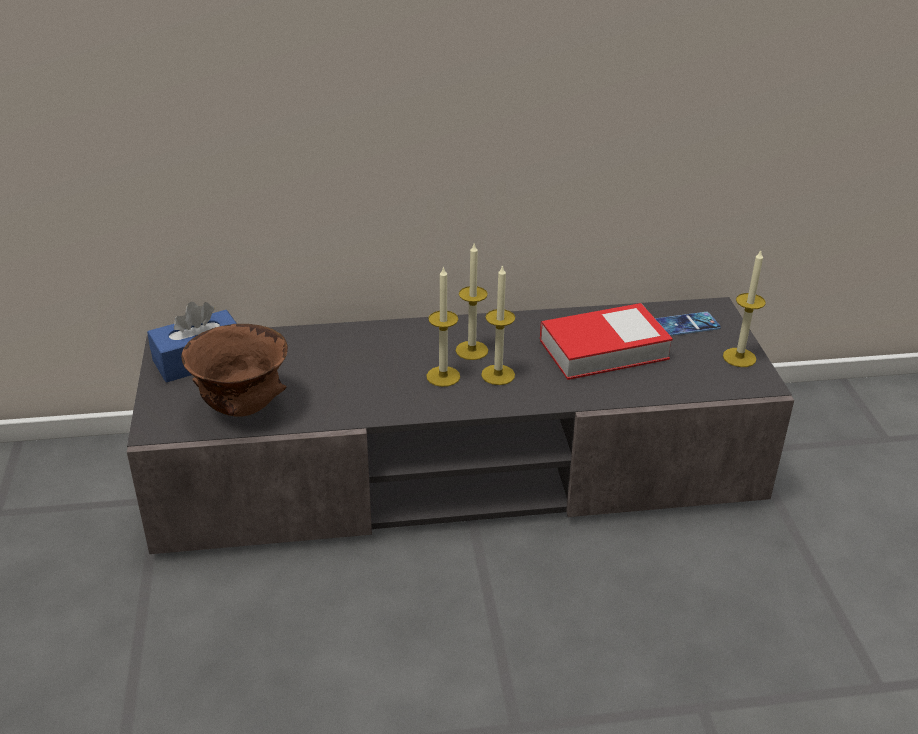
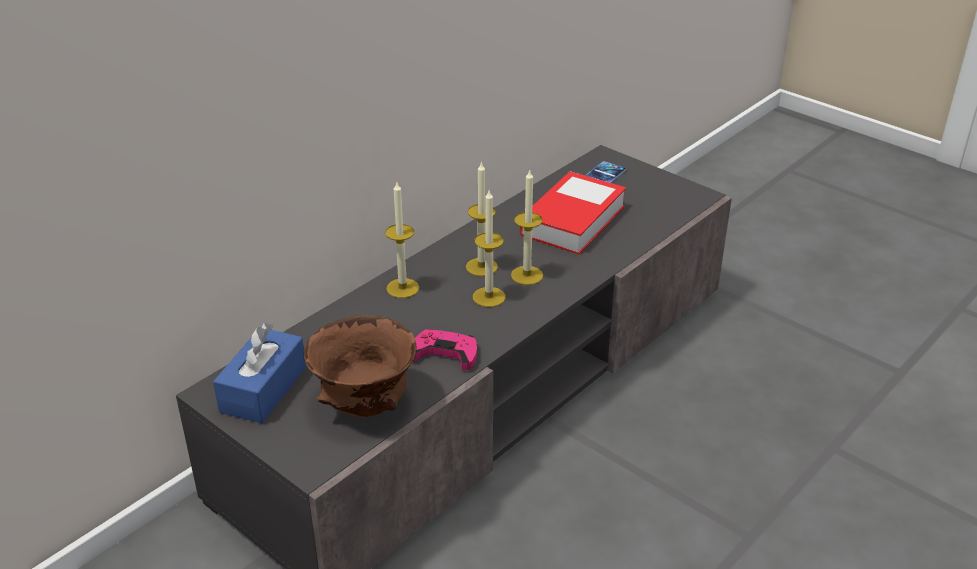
camera: 40 degrees left, 0 degrees up
candle [723,251,766,367] -> candle moved to [385,182,419,298]
none -> pink game controller [413,329,477,370]

